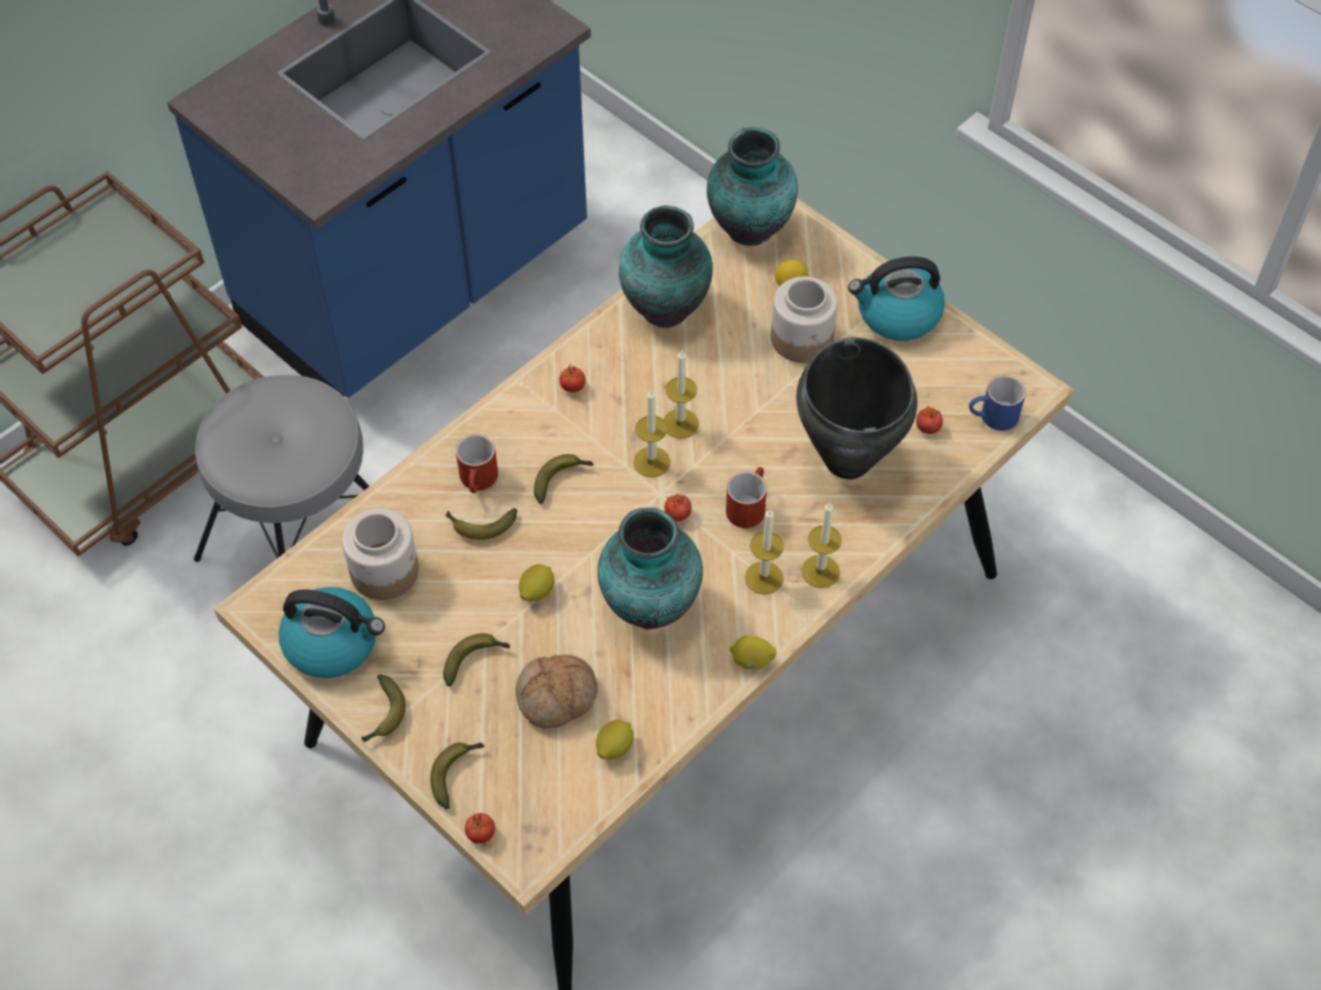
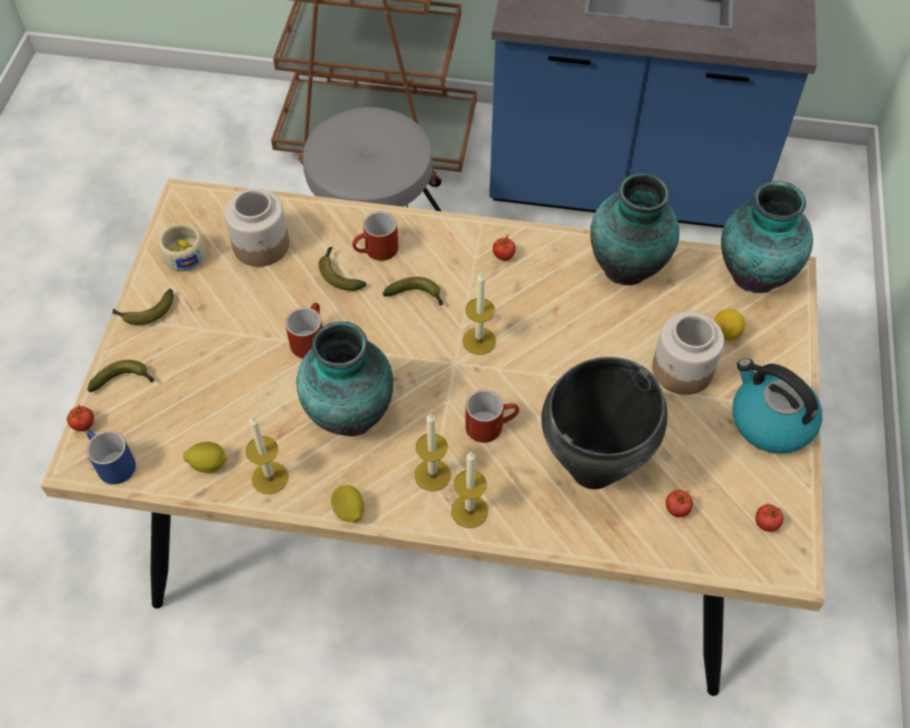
camera: 55 degrees right, 0 degrees up
kettle [279,587,385,678] -> beige cup [159,221,206,272]
banana [443,633,511,687] -> none
bread [516,654,598,729] -> none
lemon [519,564,554,601] -> red mug [285,303,322,358]
candle [663,350,699,438] -> candle moved to [246,417,288,494]
tomato [665,494,692,521] -> tomato moved to [755,502,783,532]
blue mug [969,375,1026,431] -> blue mug moved to [87,431,136,484]

